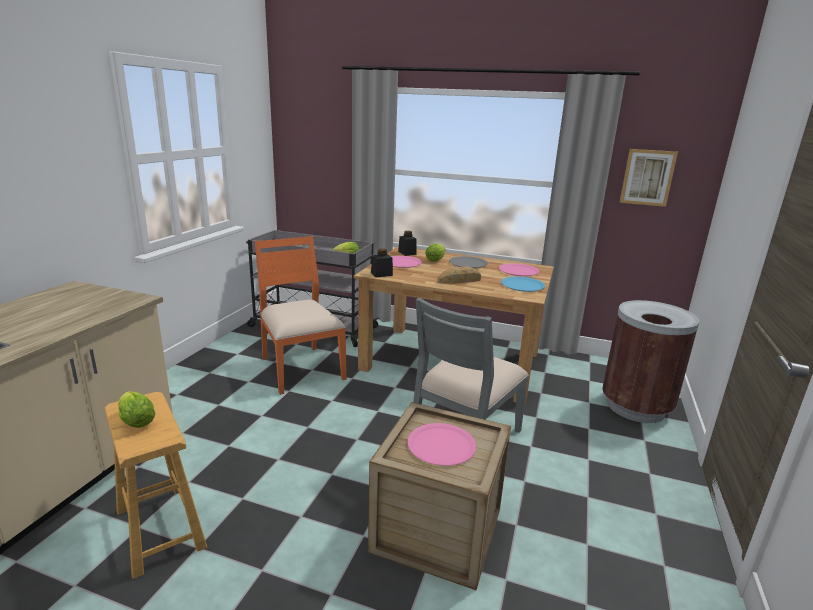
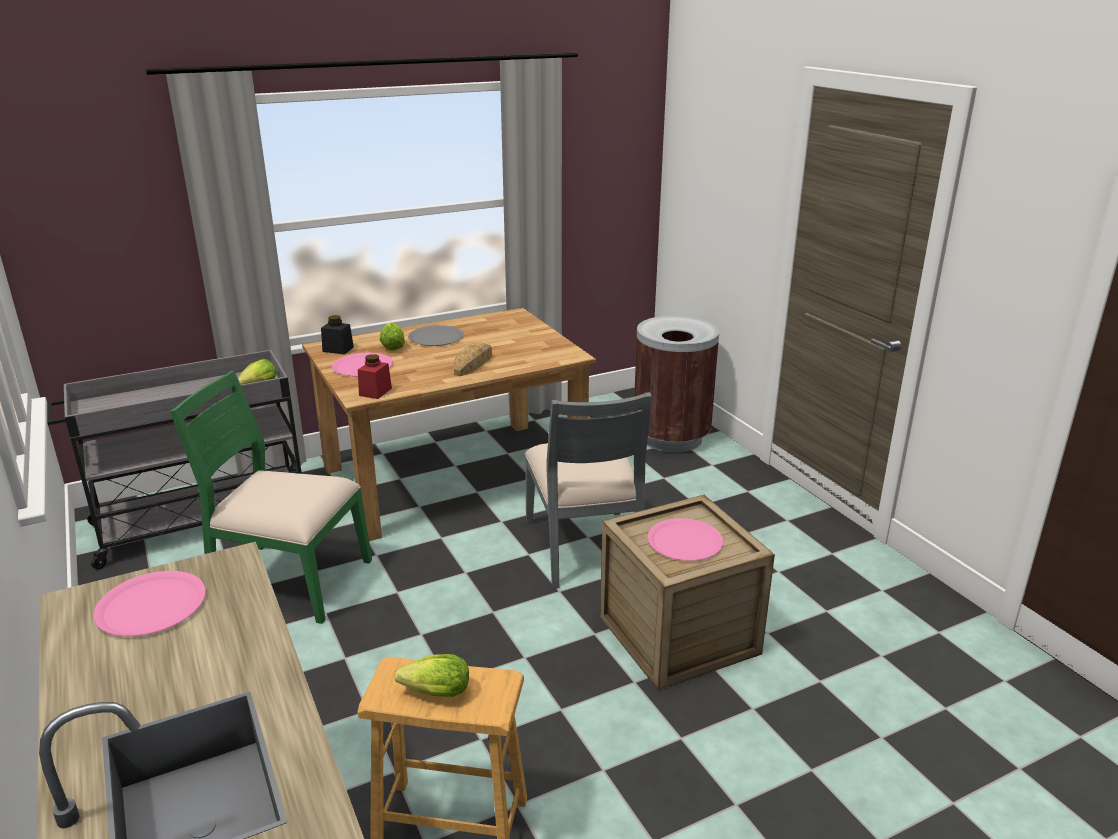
camera: 45 degrees left, 5 degrees up
orange chair [255,236,347,395] -> green chair [170,371,372,624]
black jar [371,249,393,277] -> red jar [358,354,392,399]
pink plate [499,263,540,276] -> pink plate moved to [93,571,206,636]
blue plate [501,277,545,292] -> none
picture [620,149,678,207] -> none

